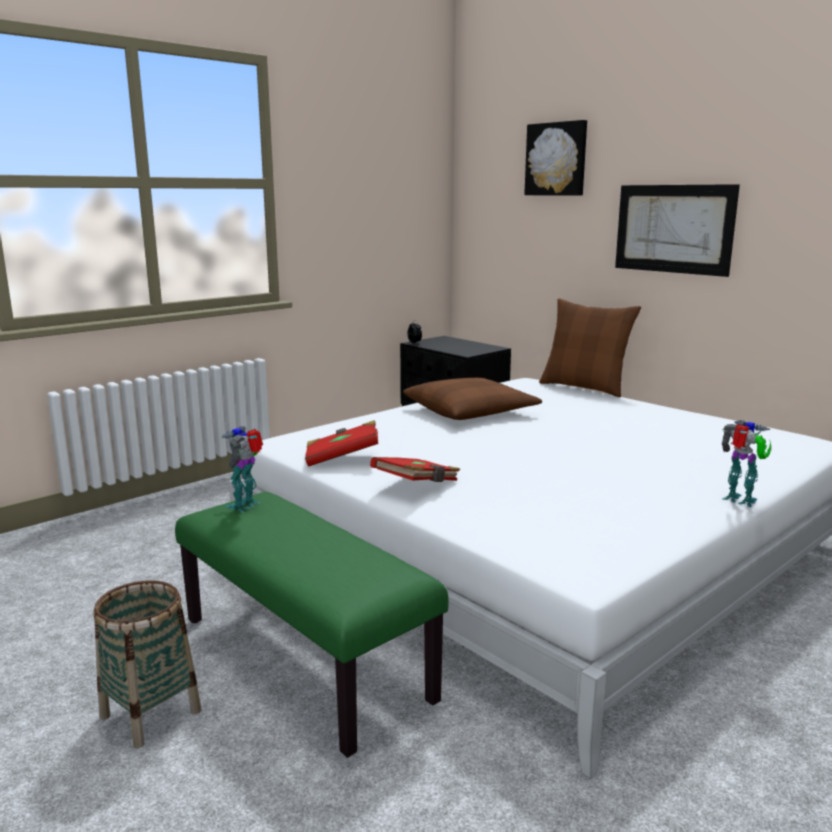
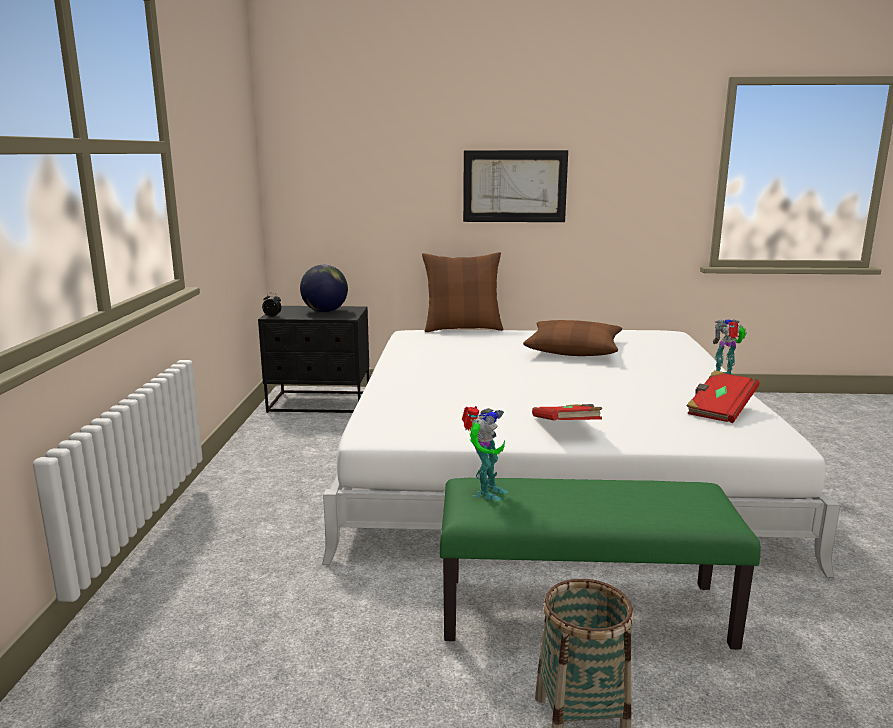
camera: 45 degrees left, 0 degrees up
toy robot [222,426,263,513] -> toy robot turned 135 degrees counterclockwise [462,406,508,501]
red book [305,420,378,467] -> red book moved to [686,370,759,423]
brown pillow [403,378,542,420] -> brown pillow moved to [523,320,622,356]
picture [524,120,587,196] -> none
none -> globe [300,265,348,312]

